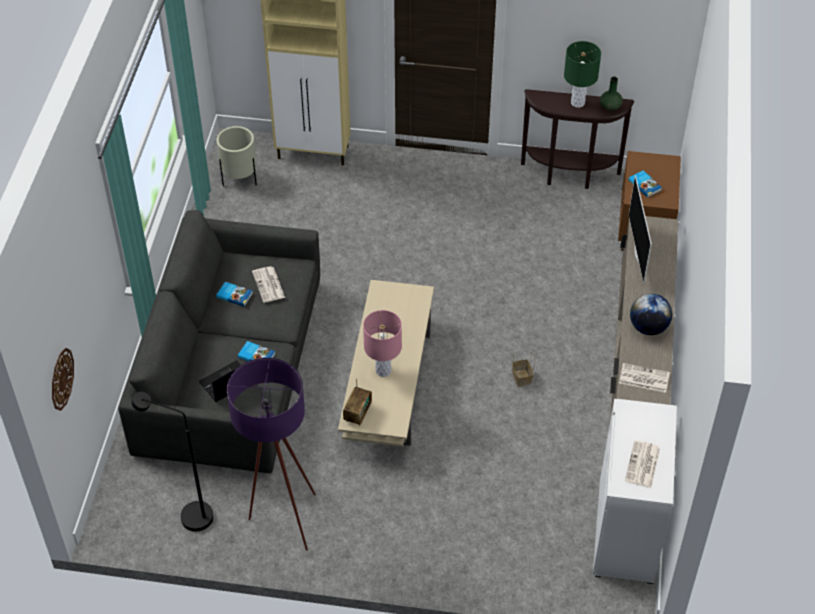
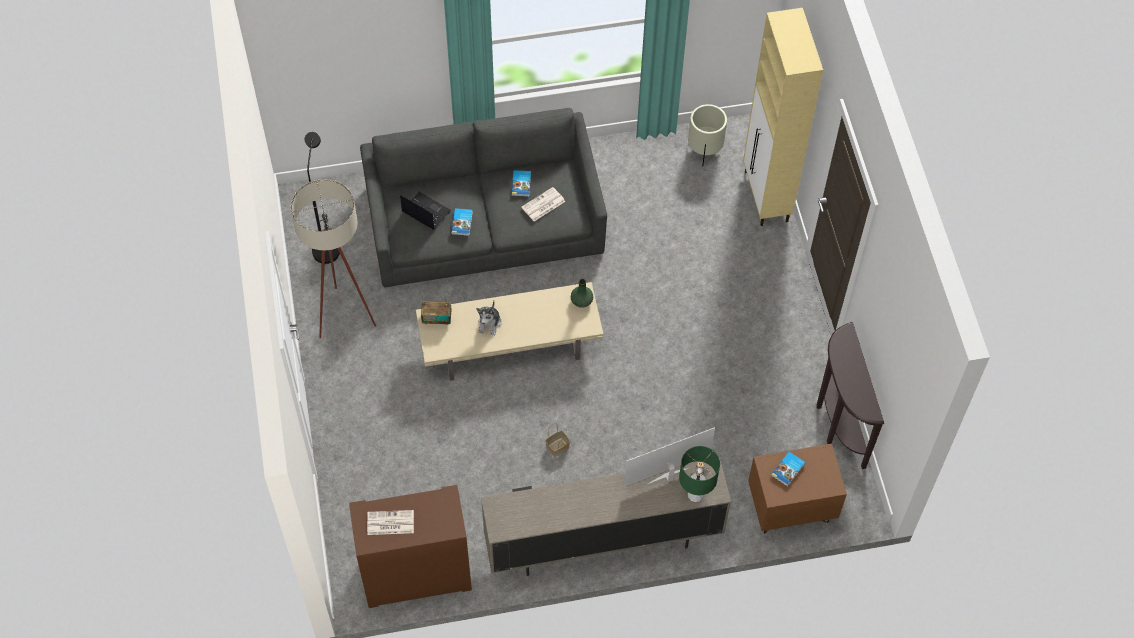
camera: 70 degrees right, 10 degrees up
wall clock [52,348,74,411] -> none
purple floor lamp [227,358,316,551] -> beige floor lamp [291,179,376,338]
pink table lamp [363,310,402,377] -> plush toy [476,301,502,336]
green table lamp [564,41,601,108] -> green table lamp moved to [679,446,720,502]
white cabinet [593,399,677,584] -> brown cabinet [349,485,472,608]
green vase [600,77,623,111] -> green vase moved to [571,279,593,308]
newspaper [619,363,670,393] -> none
globe [630,294,672,335] -> none

